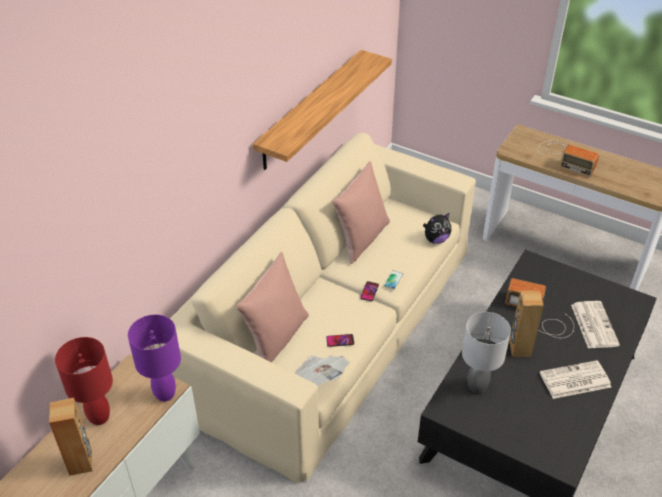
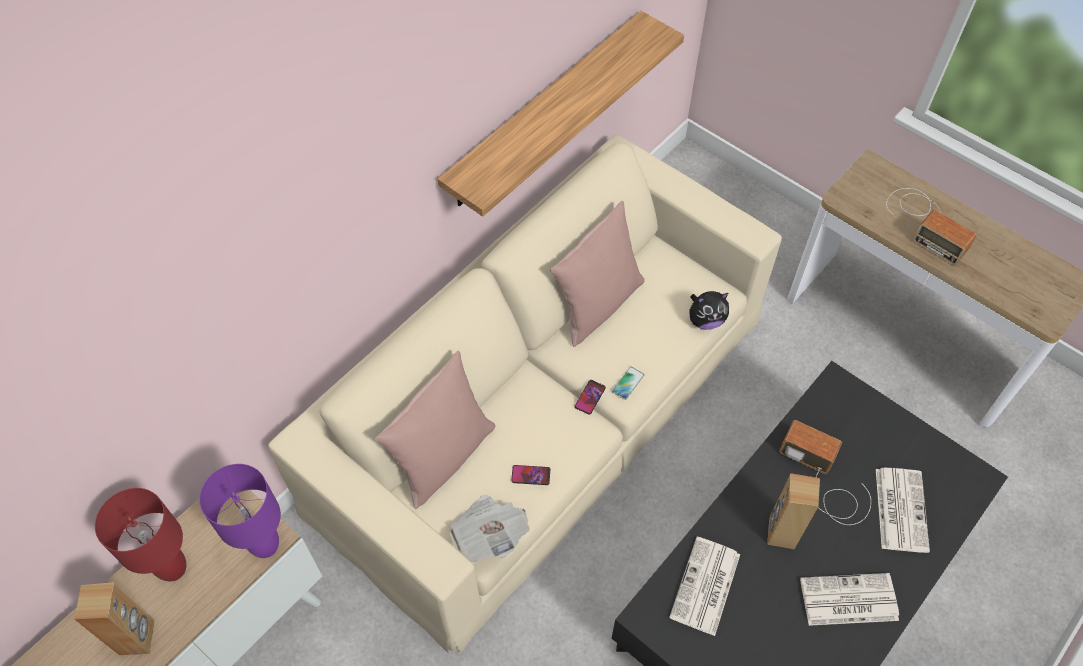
camera: 10 degrees right, 15 degrees up
grey table lamp [462,312,511,393] -> newspaper [669,537,740,636]

